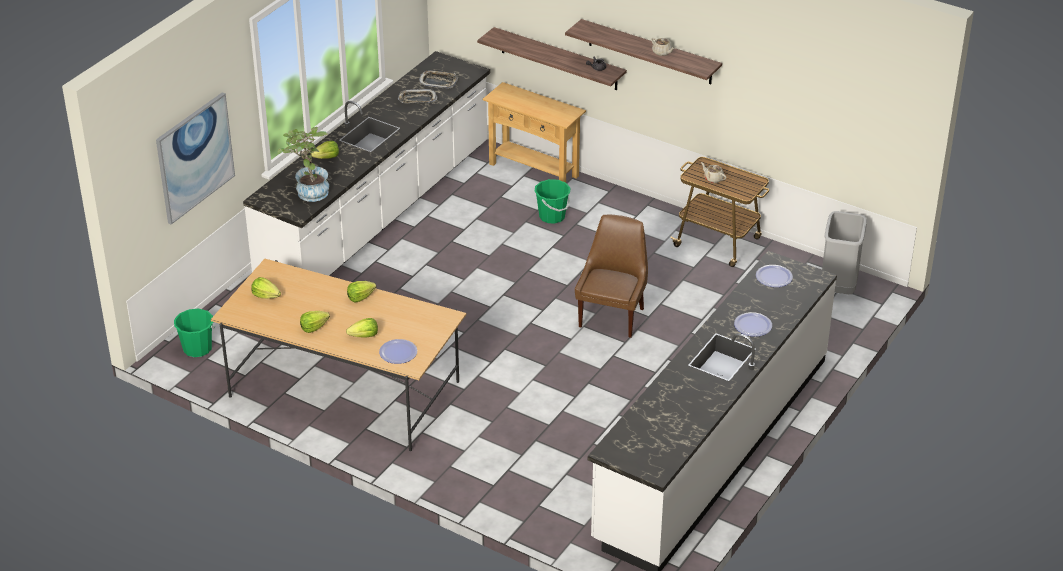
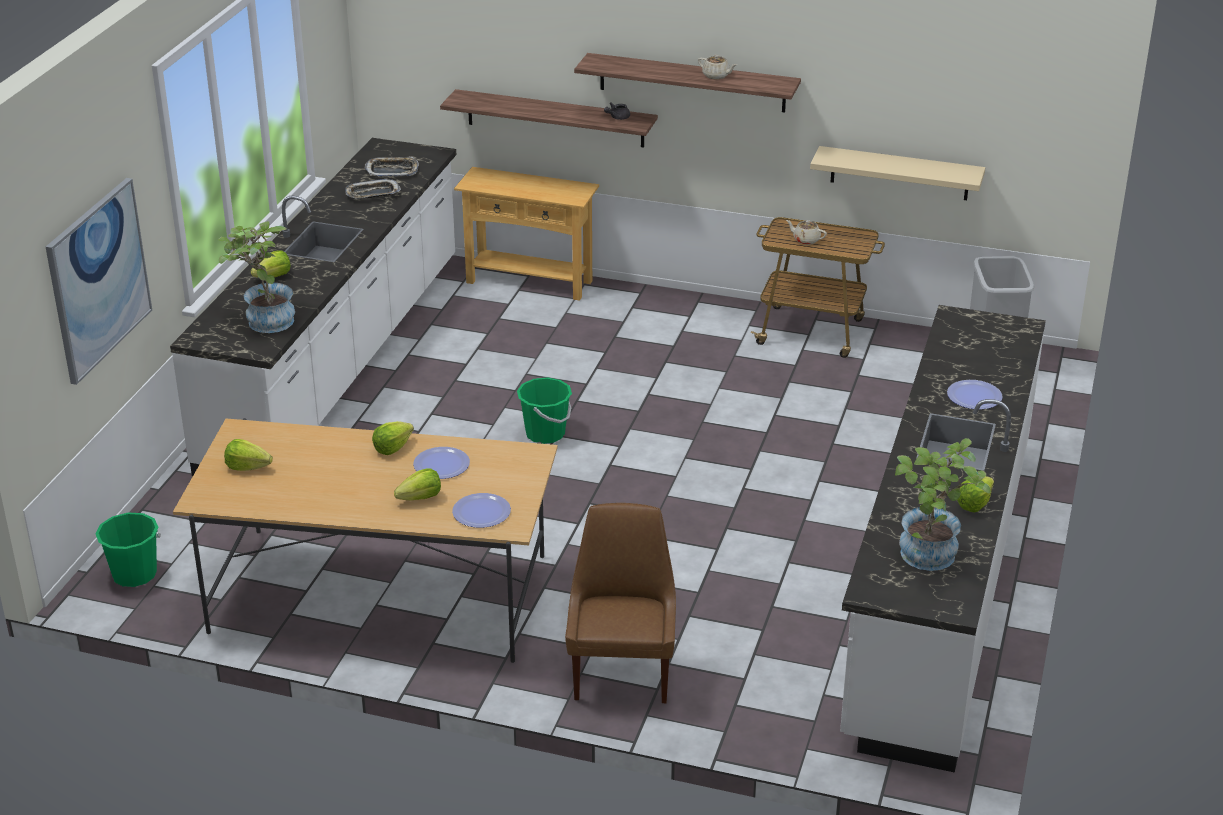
camera: 15 degrees left, 5 degrees down
lettuce [300,311,330,333] -> lettuce moved to [957,476,994,512]
green bucket [534,179,570,224] -> green bucket moved to [517,377,572,444]
brown chair [575,215,648,338] -> brown chair moved to [565,503,676,703]
plate [756,265,793,287] -> plate moved to [413,447,470,479]
none -> beige shelf [810,146,985,200]
none -> potted plant [895,438,991,571]

